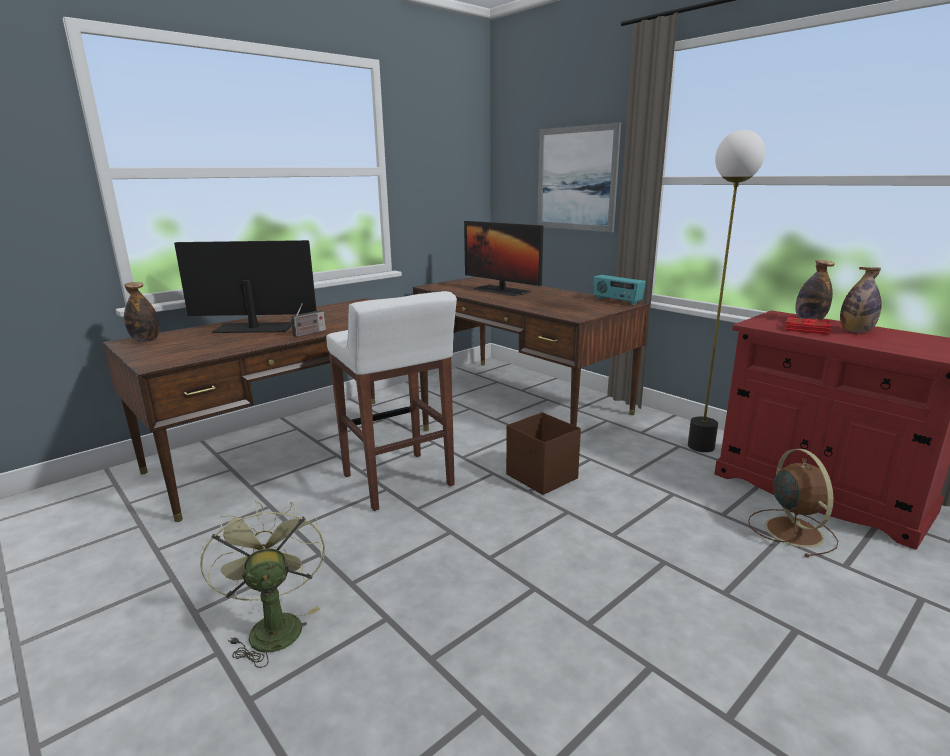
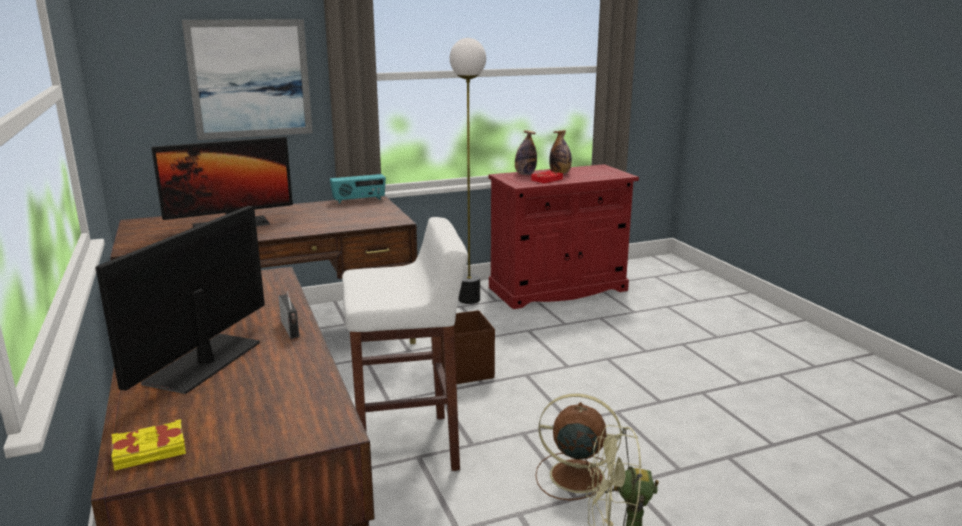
camera: 70 degrees left, 0 degrees up
bottle [124,282,160,342] -> yellow book [111,419,186,471]
brown fan [748,449,838,558] -> brown fan moved to [535,394,621,500]

